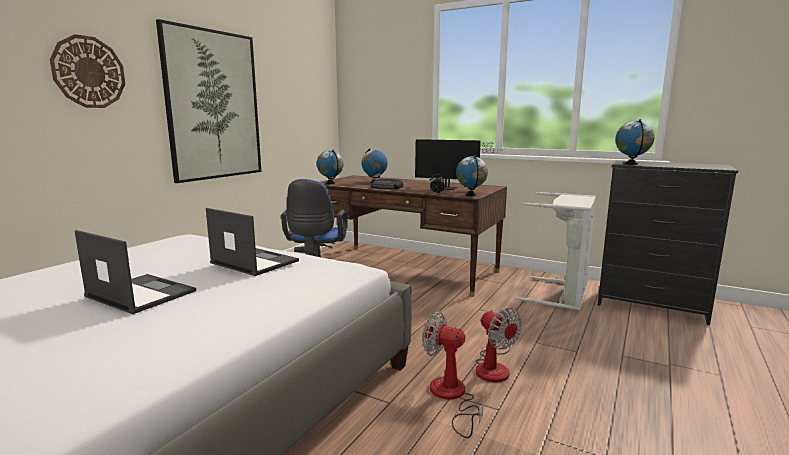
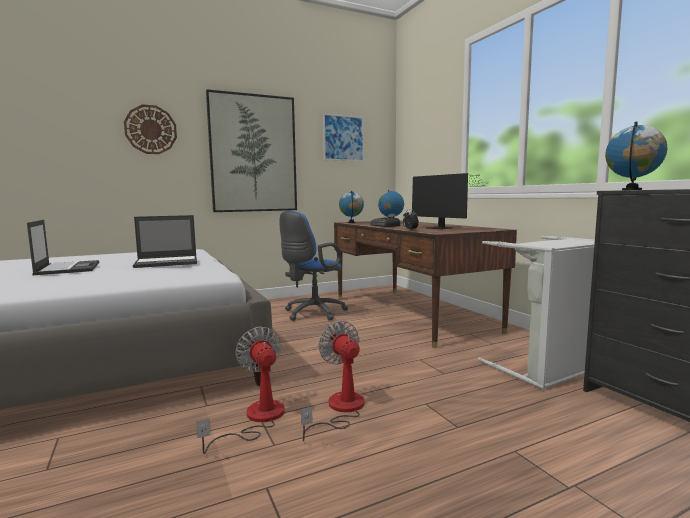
camera: 35 degrees right, 5 degrees down
laptop [206,208,299,276] -> laptop turned 90 degrees clockwise [133,215,197,268]
globe [456,156,488,196] -> none
fan [475,308,522,382] -> fan turned 150 degrees clockwise [301,321,364,441]
none -> picture [323,113,364,162]

